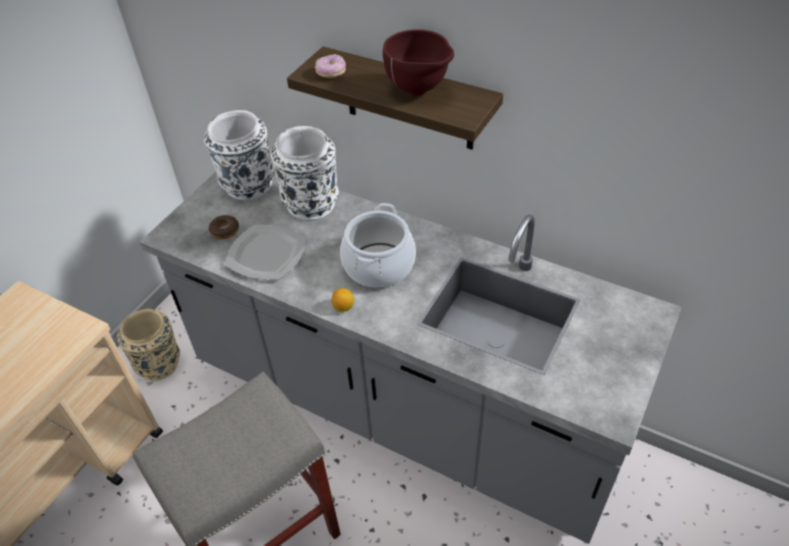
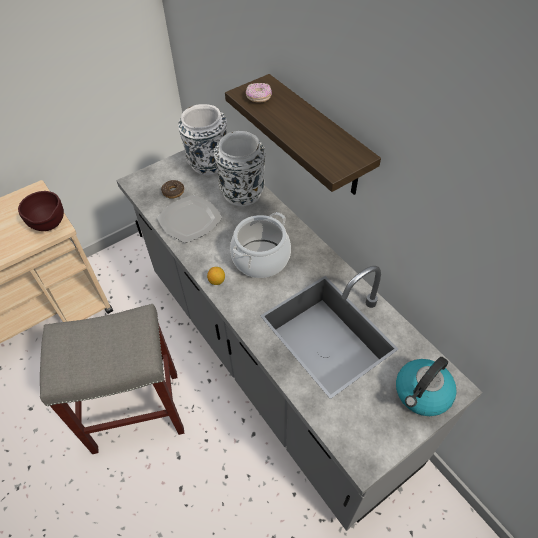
camera: 25 degrees right, 5 degrees up
beige vase [117,309,180,381] -> none
brown bowl [383,29,454,96] -> brown bowl moved to [18,191,64,231]
none -> kettle [396,357,457,416]

